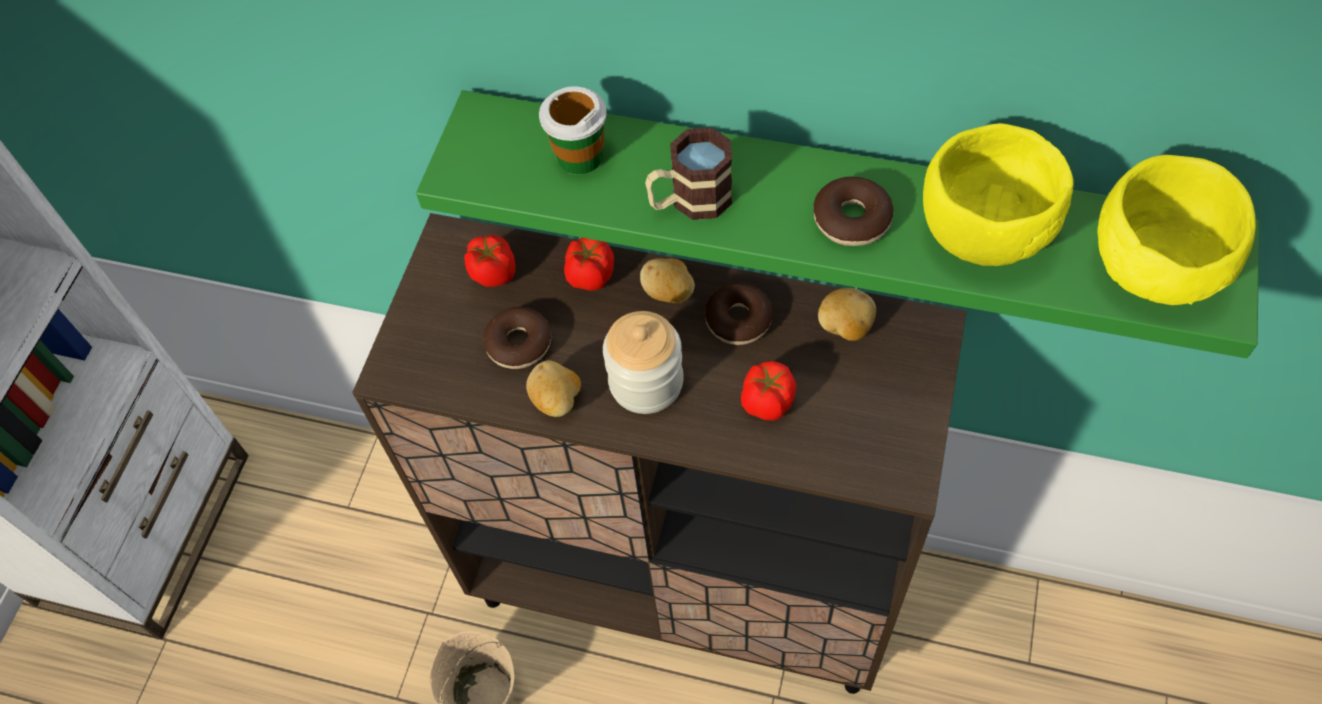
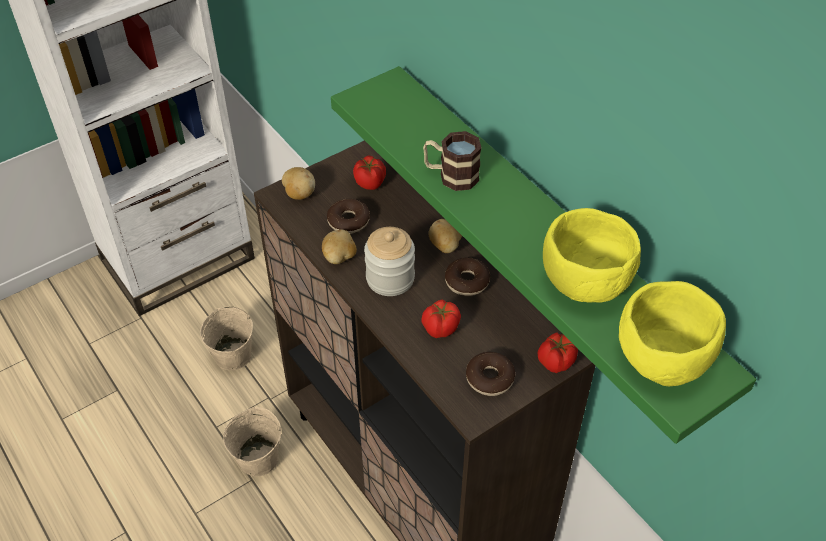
camera: 35 degrees right, 10 degrees down
cup [539,86,607,175] -> none
tomato [564,238,614,291] -> tomato moved to [538,332,578,373]
donut [814,177,893,246] -> donut moved to [466,352,515,396]
potato [818,288,876,341] -> potato moved to [282,167,315,200]
none -> beige bucket [200,306,253,371]

